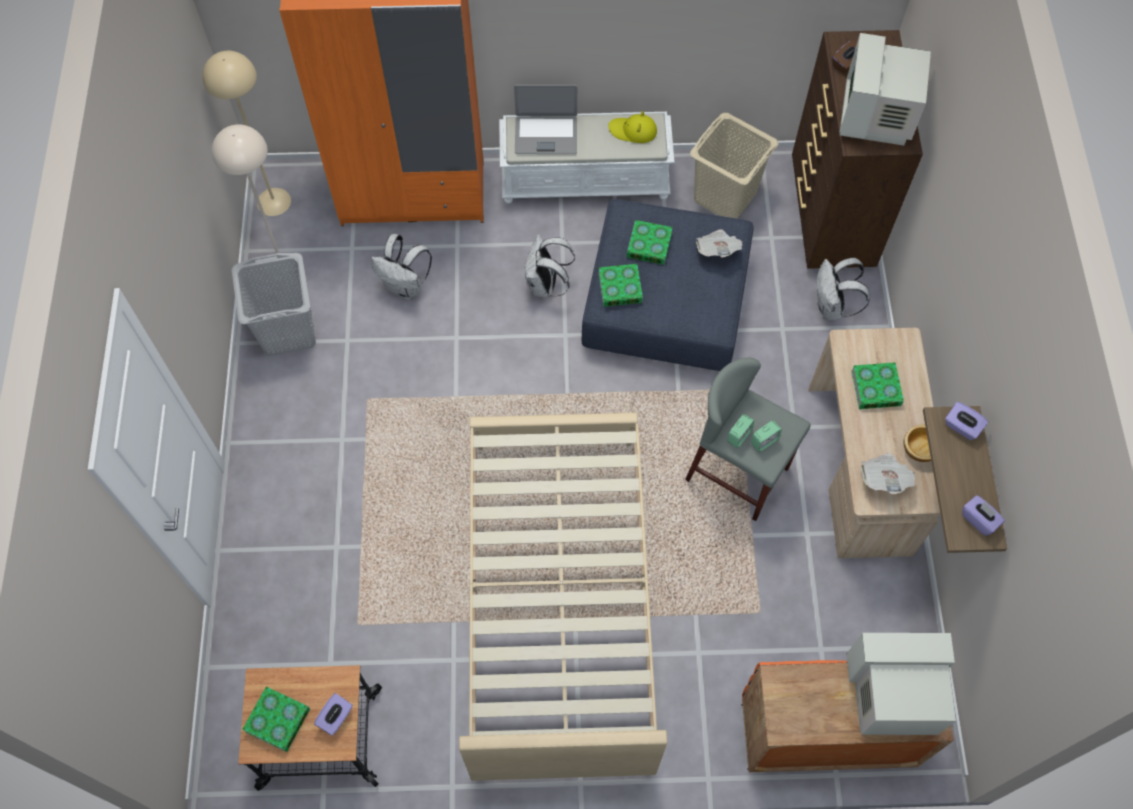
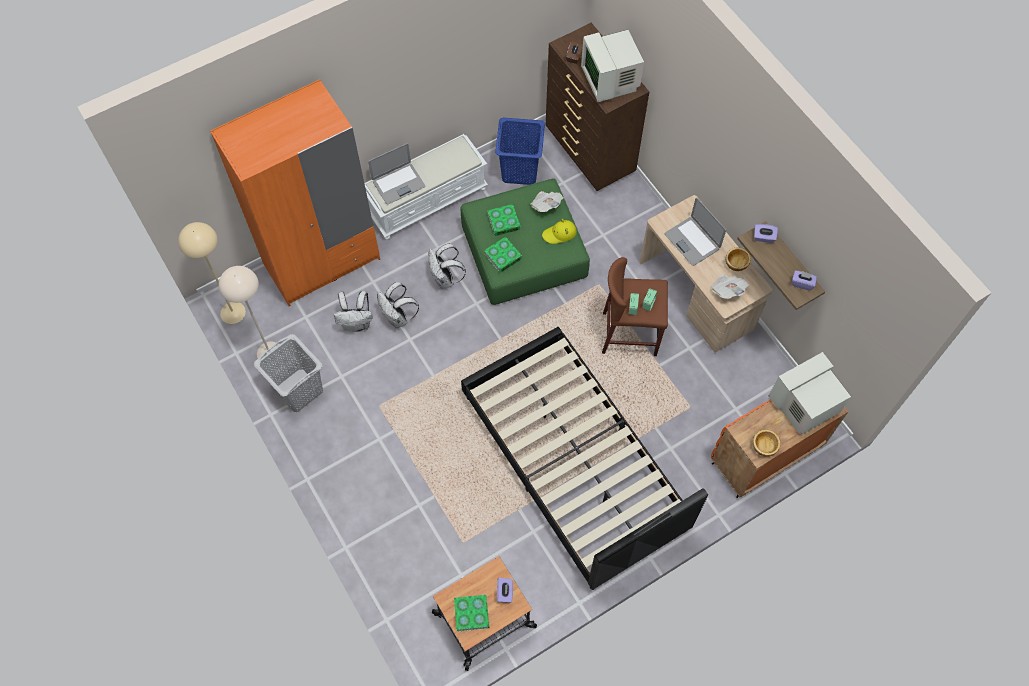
camera: 30 degrees left, 0 degrees up
beige bed [459,413,667,781] -> black bed [461,327,708,590]
blue ottoman [582,199,754,371] -> green ottoman [461,179,590,305]
yellow hat [608,111,657,143] -> yellow hat moved to [542,219,577,244]
grey stool [685,358,810,521] -> brown stool [602,257,668,356]
beige laundry basket [690,113,779,219] -> blue laundry basket [495,118,545,185]
white backpack [817,257,870,320] -> white backpack moved to [377,282,419,329]
book [851,363,904,409] -> laptop [665,198,726,266]
none -> bowl [753,429,781,456]

